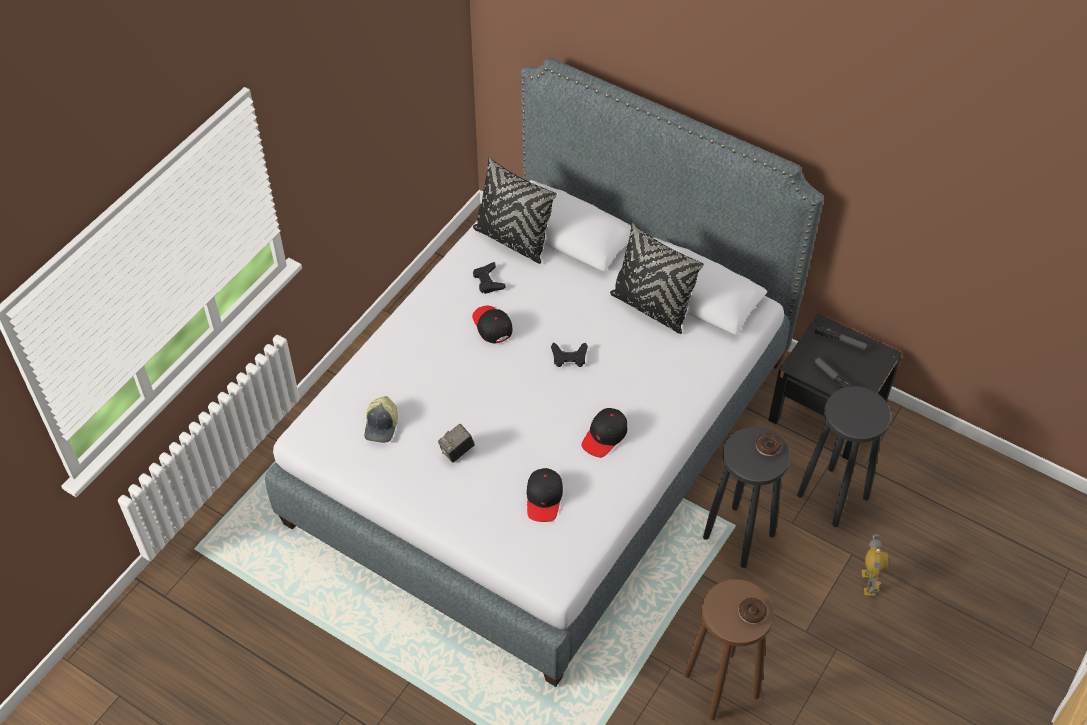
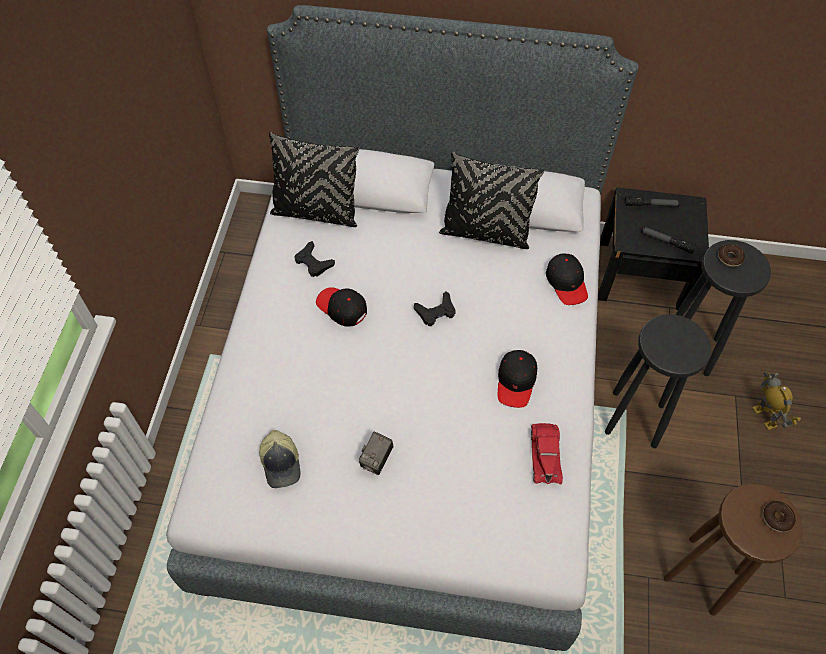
camera: 25 degrees left, 5 degrees up
black cap [527,468,563,522] -> black cap moved to [546,254,588,305]
donut [756,433,782,456] -> donut moved to [718,244,745,267]
none -> red toy car [531,423,563,484]

